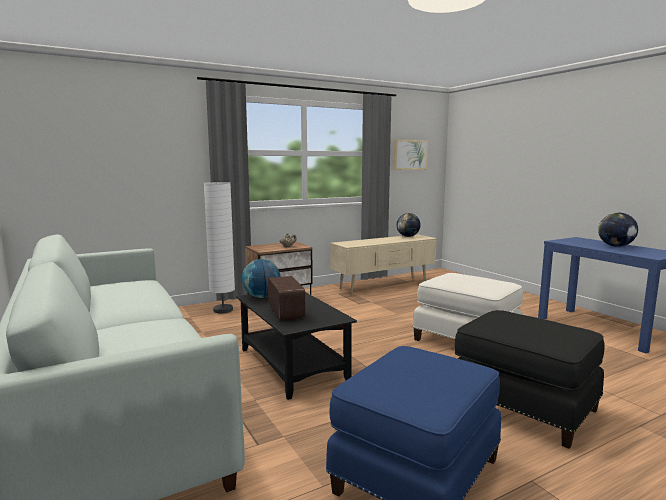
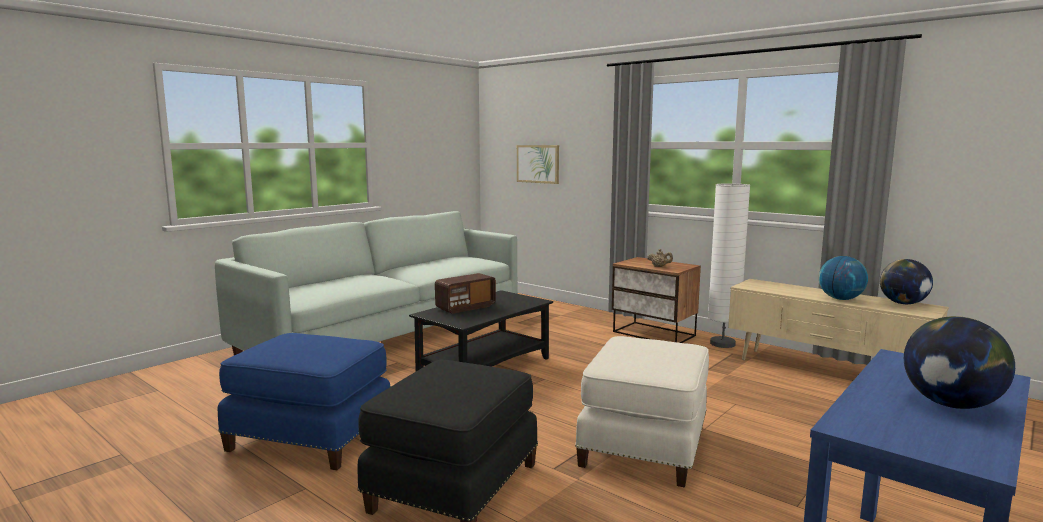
camera: 70 degrees right, 0 degrees up
white floor lamp [204,182,235,313] -> white floor lamp moved to [708,183,750,348]
globe [242,259,281,298] -> globe moved to [819,256,868,300]
picture [394,140,428,170] -> picture moved to [517,145,559,184]

